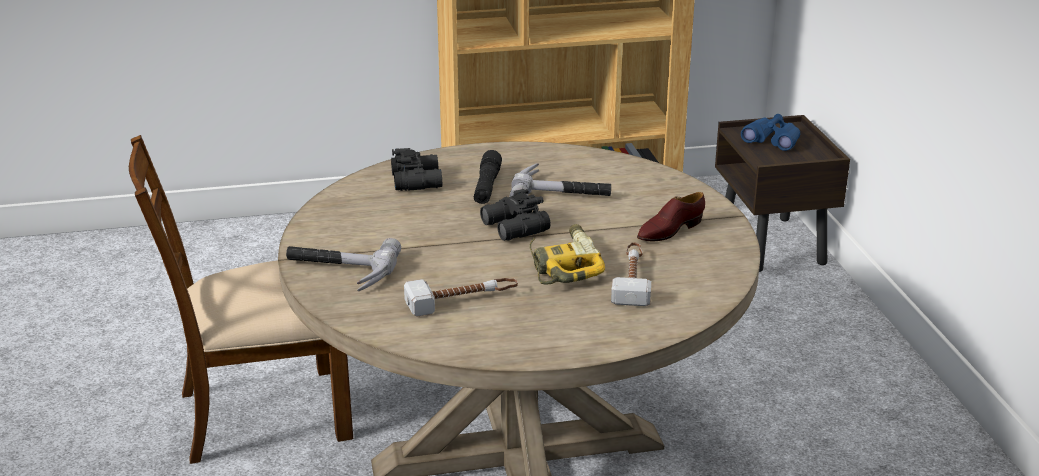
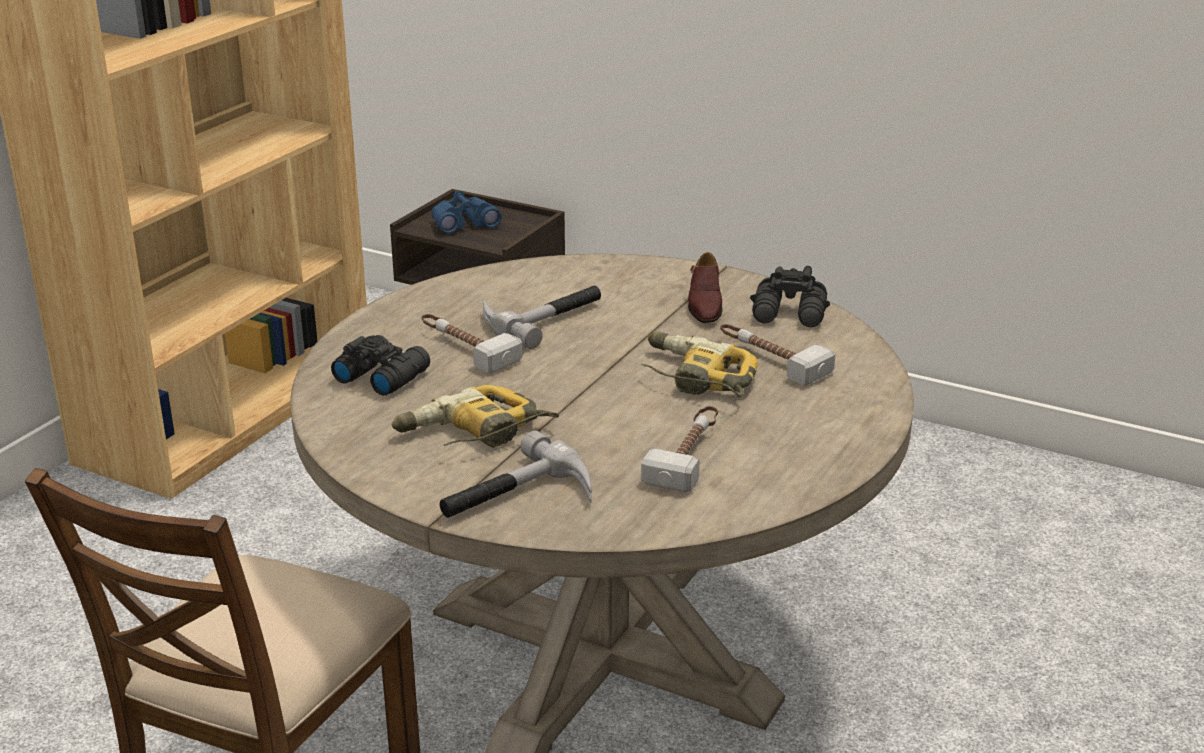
camera: 50 degrees left, 0 degrees up
black flashlight [474,150,502,204] -> hammer [422,314,523,373]
black binoculars [480,189,551,241] -> black binoculars moved to [750,266,830,327]
none -> power drill [392,385,559,448]

